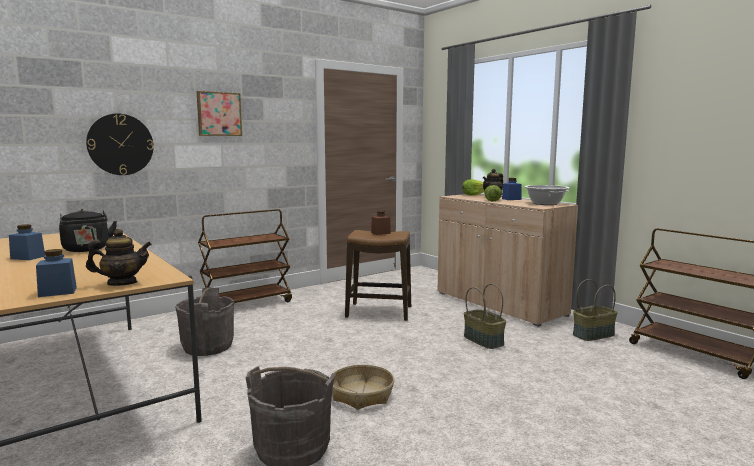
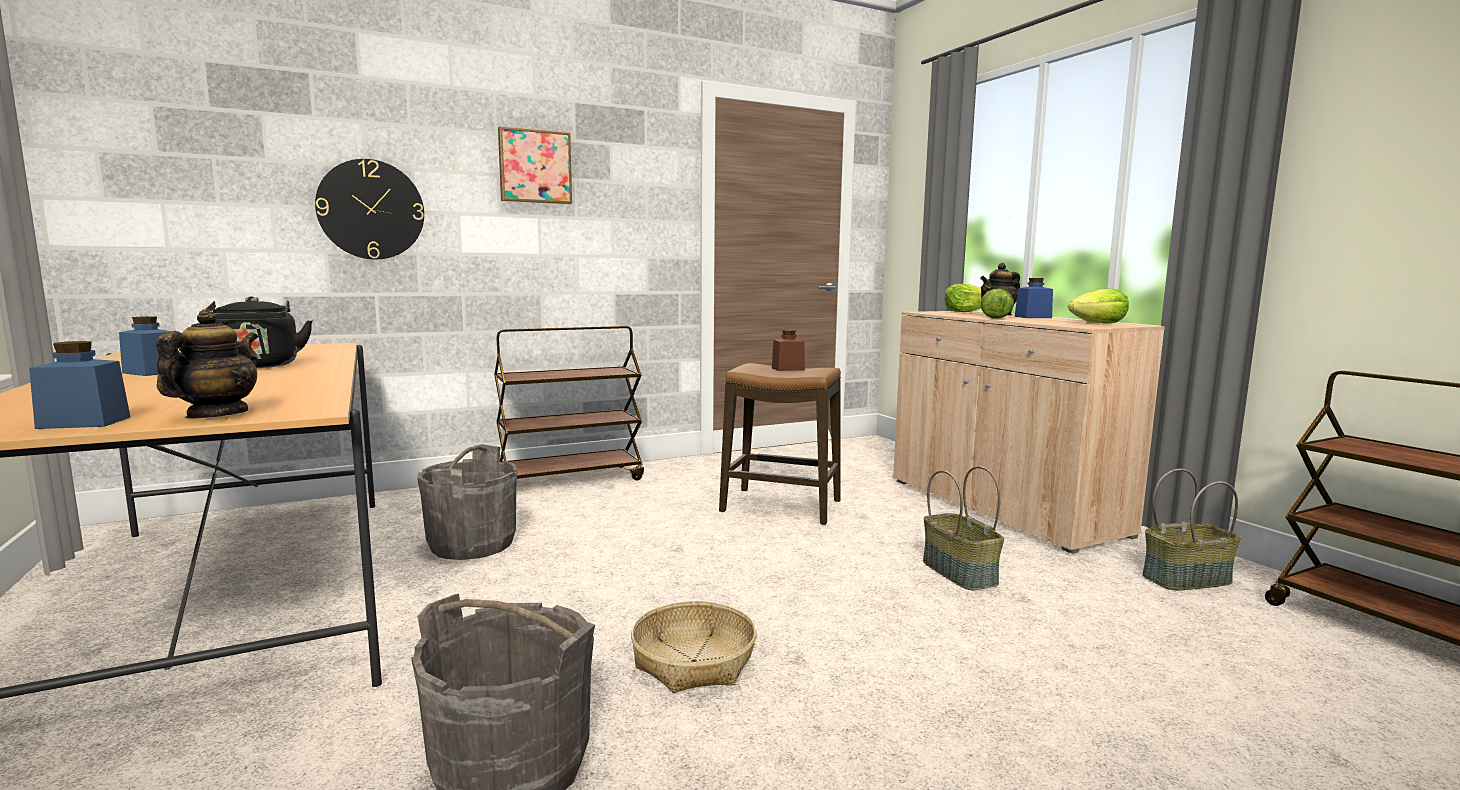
camera: 10 degrees right, 0 degrees up
teapot [86,229,152,286] -> teapot turned 75 degrees counterclockwise [156,309,258,419]
cooking pot [524,185,569,205] -> lettuce [1068,289,1129,323]

